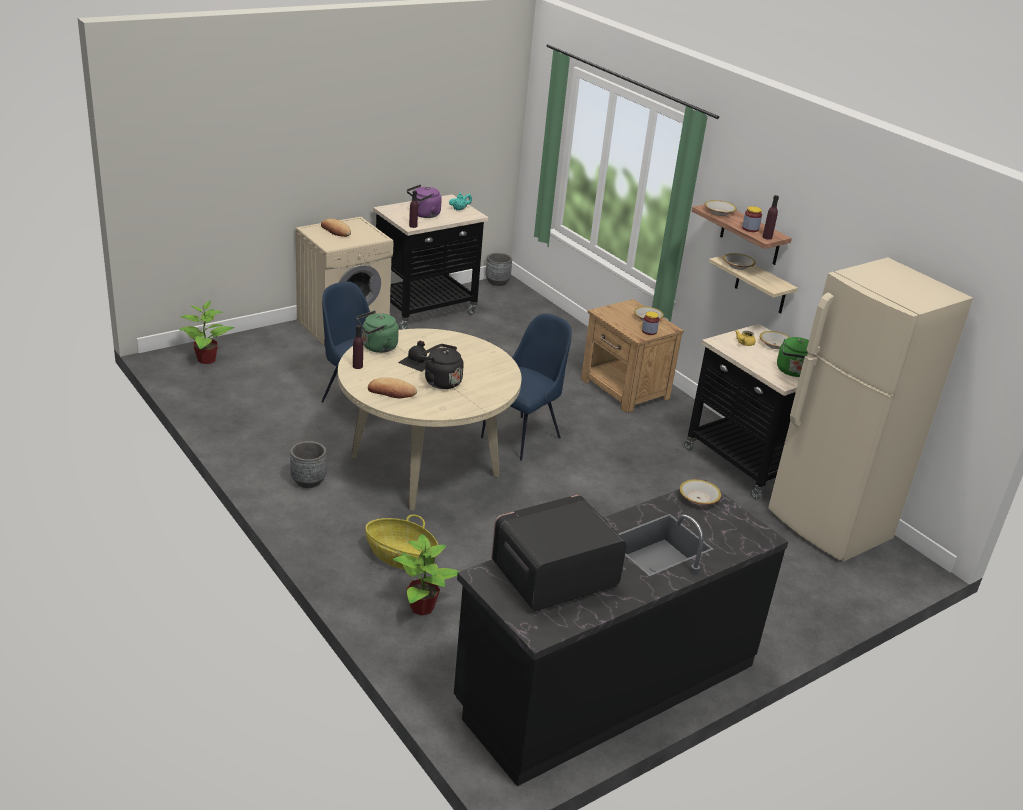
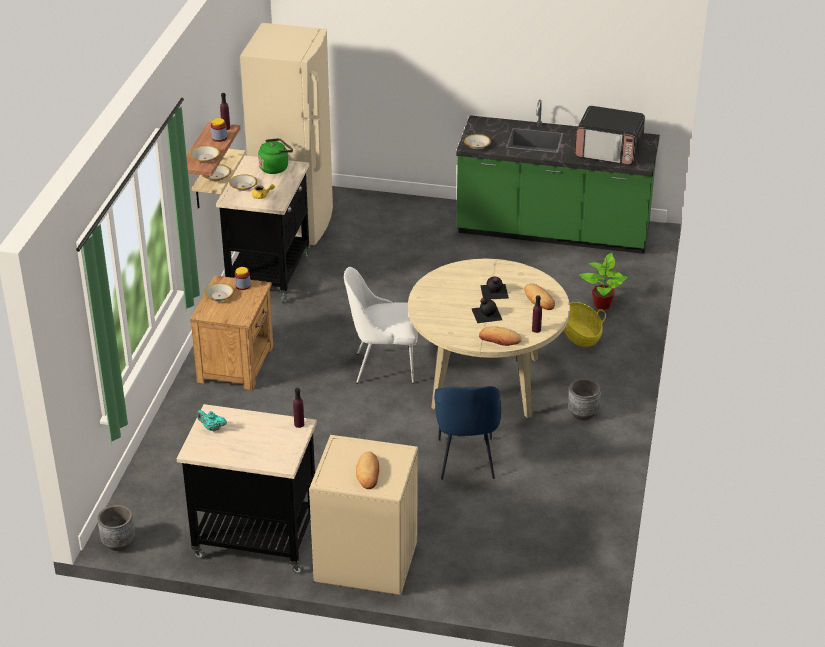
camera: 130 degrees left, 5 degrees up
potted plant [179,301,234,364] -> none
green kettle [356,310,399,353] -> bread [479,326,522,346]
purple kettle [407,184,442,218] -> none
black kettle [418,344,464,389] -> black bottle [480,277,509,299]
black counter [454,480,788,786] -> green counter [456,100,660,254]
blue chair [481,313,572,461] -> white chair [344,267,418,384]

